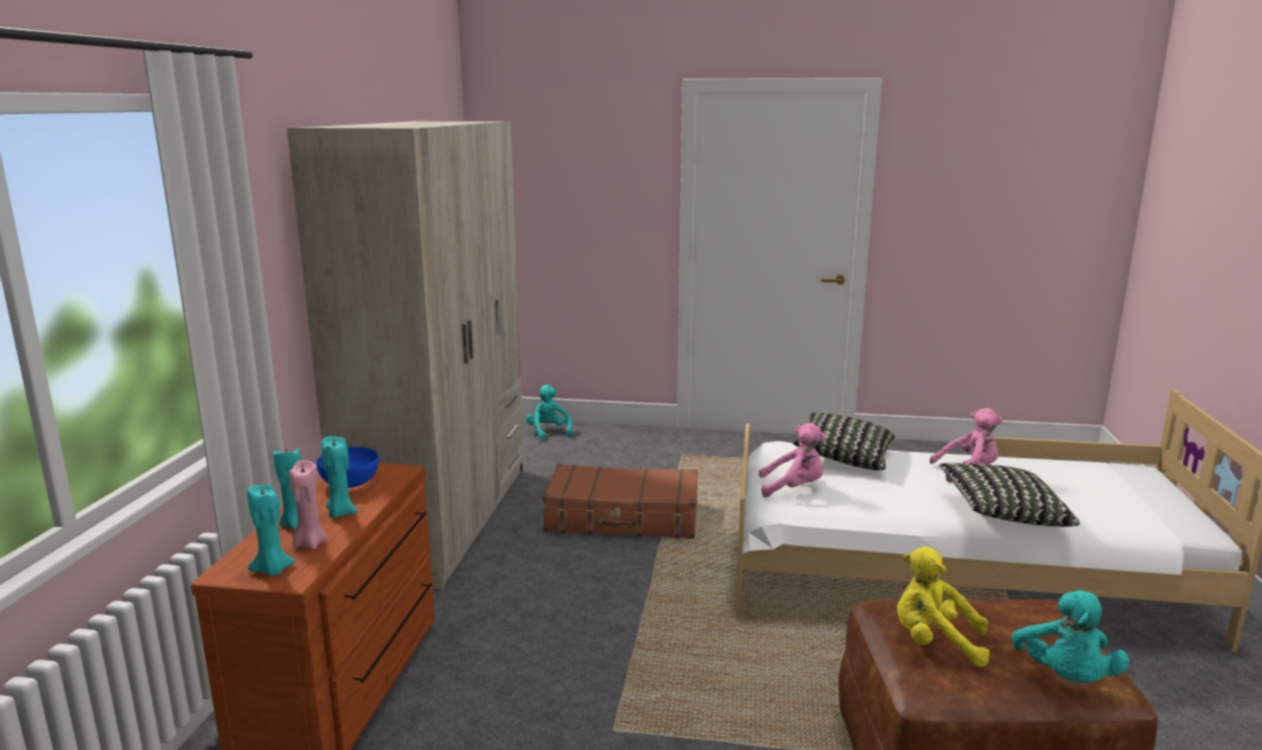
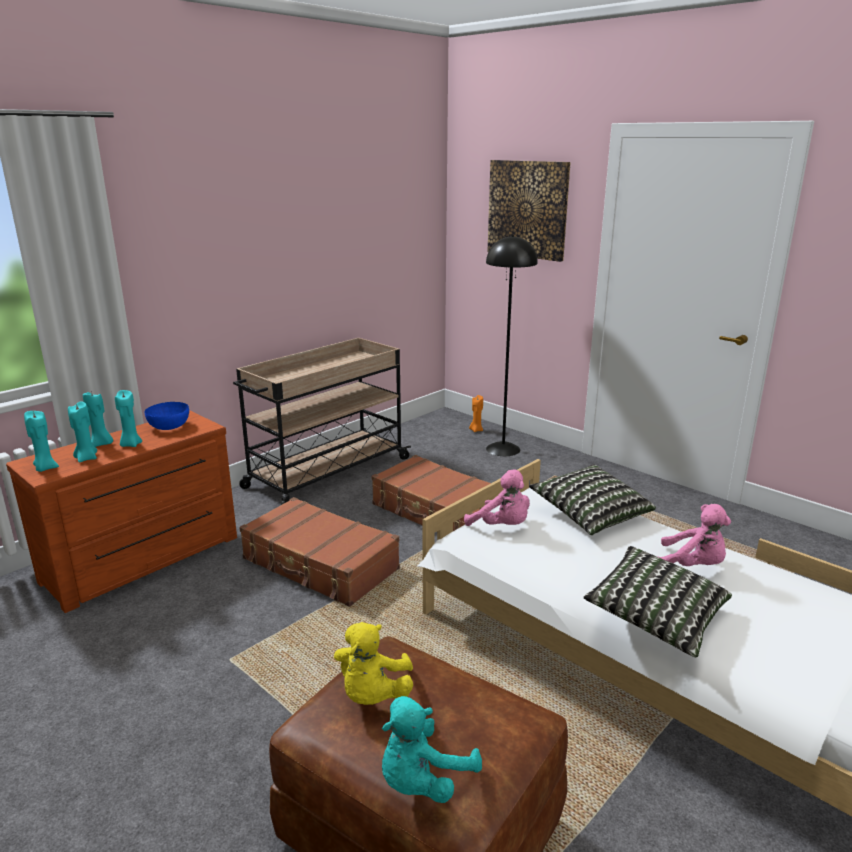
camera: 35 degrees right, 5 degrees up
beige wardrobe [287,121,524,589] -> beige cart [233,338,411,505]
pink candle [289,460,327,549] -> turquoise candle [68,402,97,462]
turquoise plush toy [526,385,572,440] -> orange candle [469,395,483,432]
yellow plush toy [897,546,990,667] -> yellow plush toy turned 135 degrees counterclockwise [334,622,413,705]
none -> brown suitcase [239,497,400,607]
none -> black floor lamp [486,235,538,456]
none -> picture [488,160,571,262]

